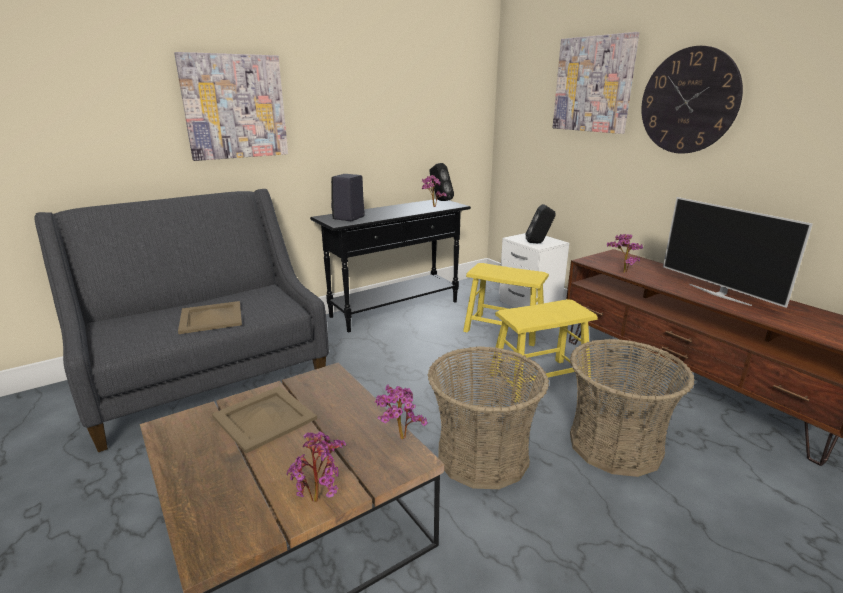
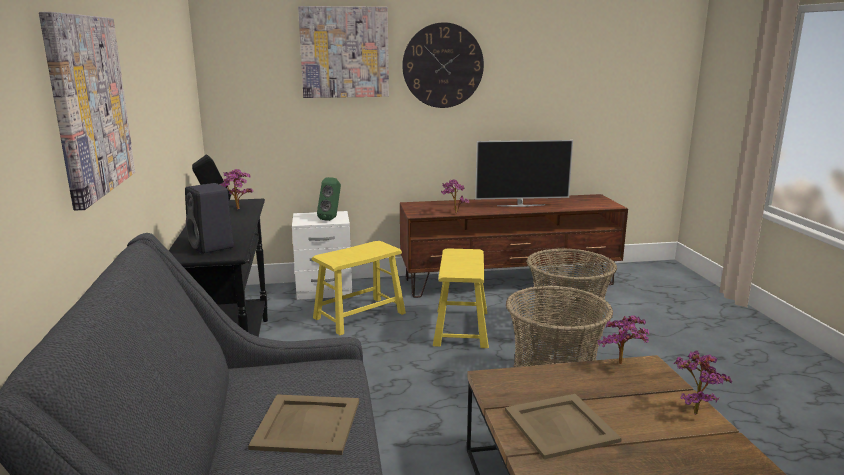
camera: 65 degrees left, 5 degrees down
black speaker [526,204,556,243] -> green speaker [317,177,341,221]

